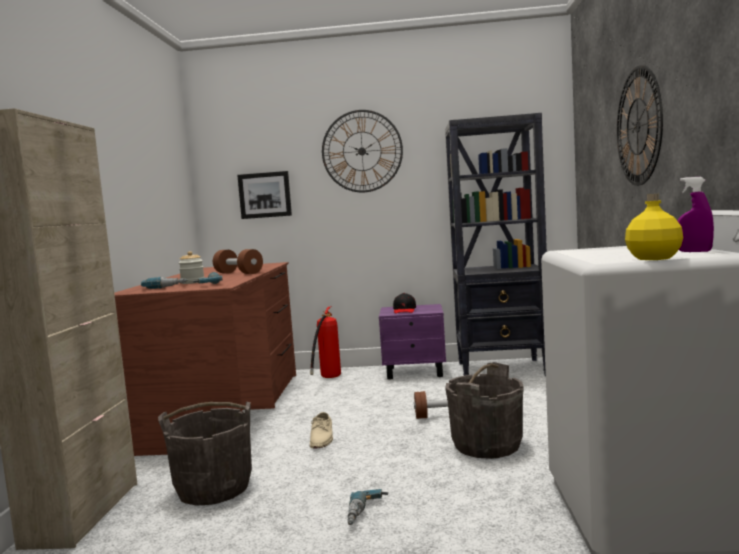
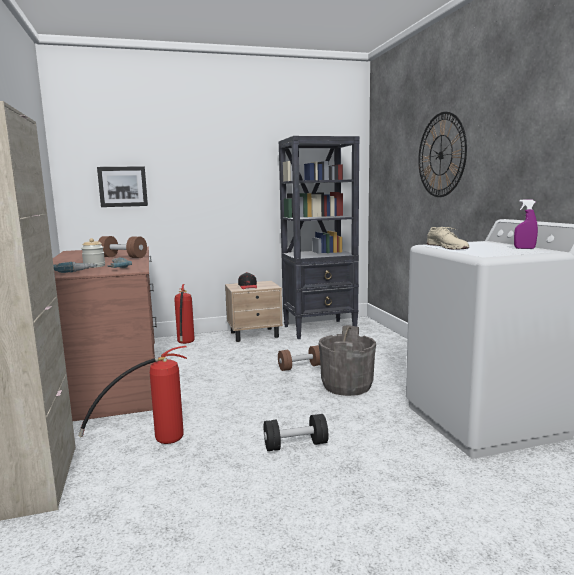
camera: 20 degrees left, 5 degrees up
grey bucket [158,402,252,506] -> fire extinguisher [78,346,187,444]
beige shoe [310,412,333,448] -> beige shoe moved to [427,227,469,250]
wall clock [322,110,403,193] -> none
power drill [348,489,388,525] -> black dumbbell [264,414,328,451]
purple nightstand [379,304,446,380] -> beige nightstand [225,281,283,342]
yellow bottle [625,194,683,260] -> none

